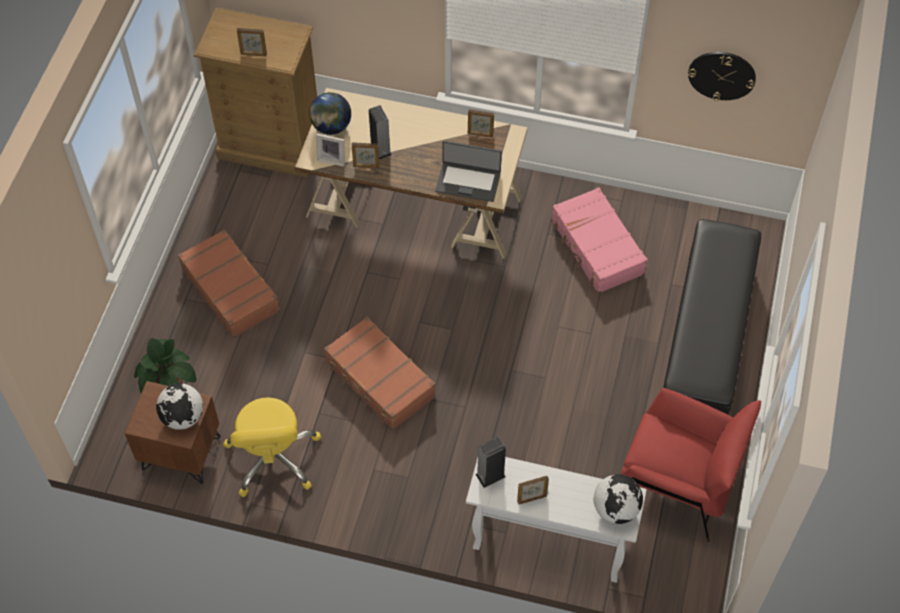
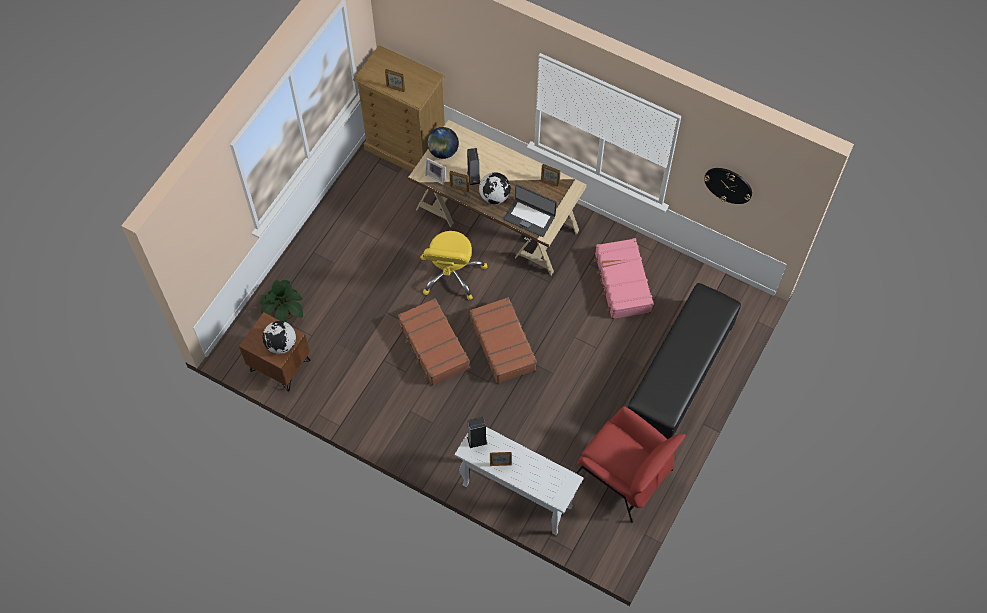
camera: 15 degrees right, 5 degrees up
brown suitcase [178,229,280,338] -> brown suitcase moved to [470,297,537,384]
yellow office chair [223,398,321,497] -> yellow office chair moved to [420,231,488,300]
globe [593,474,643,524] -> globe moved to [479,172,511,204]

